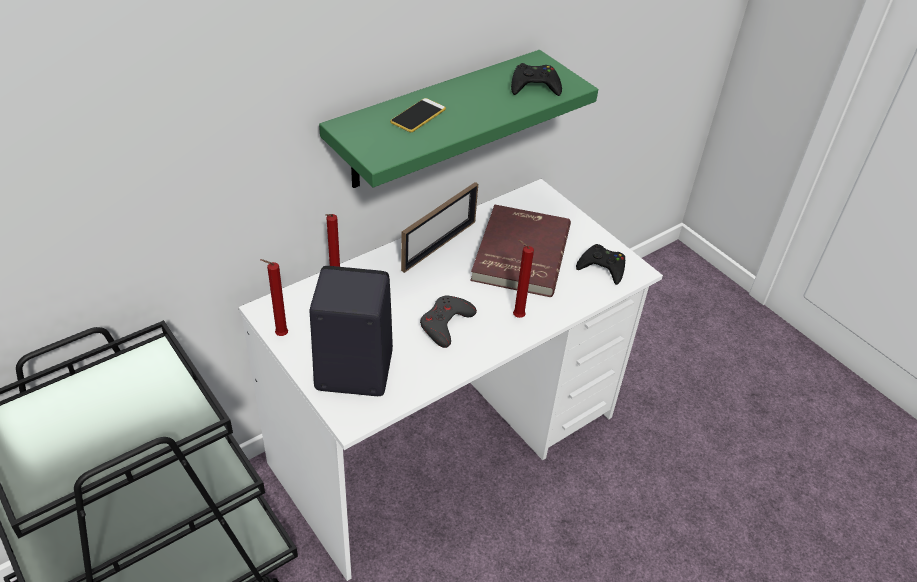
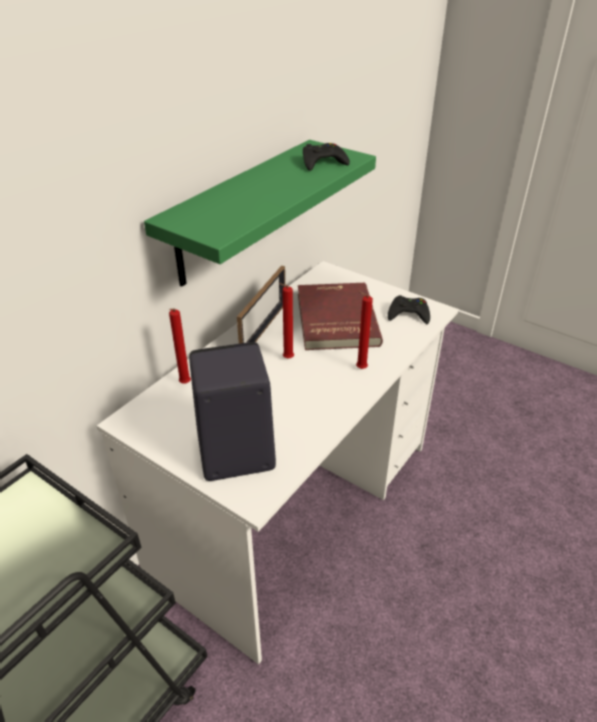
camera: 15 degrees left, 5 degrees down
red candle [260,259,288,336] -> red candle moved to [279,283,294,359]
phone [390,98,446,132] -> none
grey game controller [420,296,477,348] -> none

